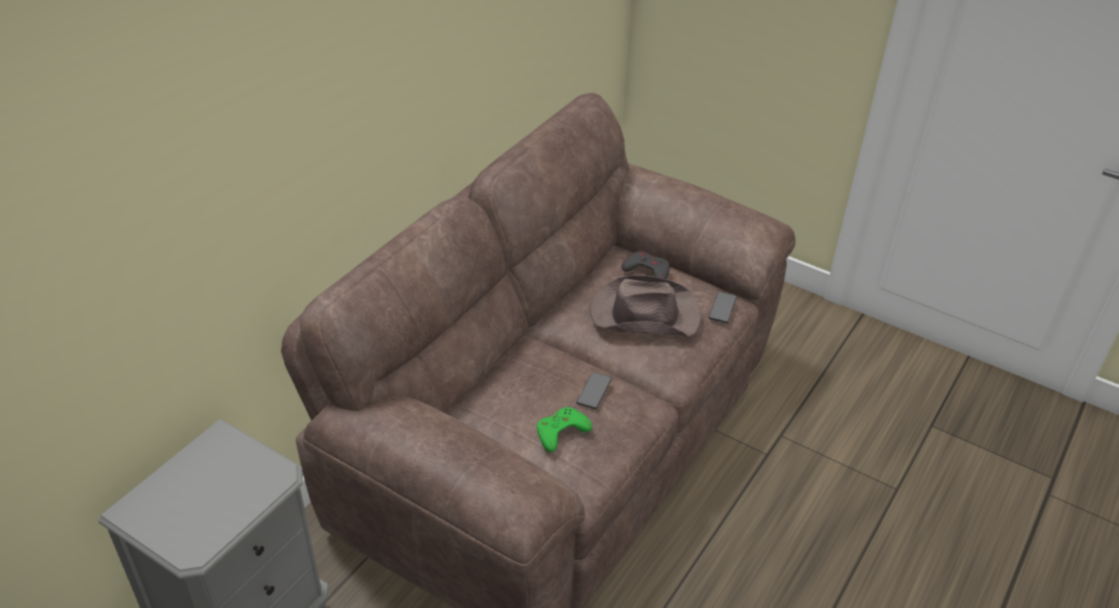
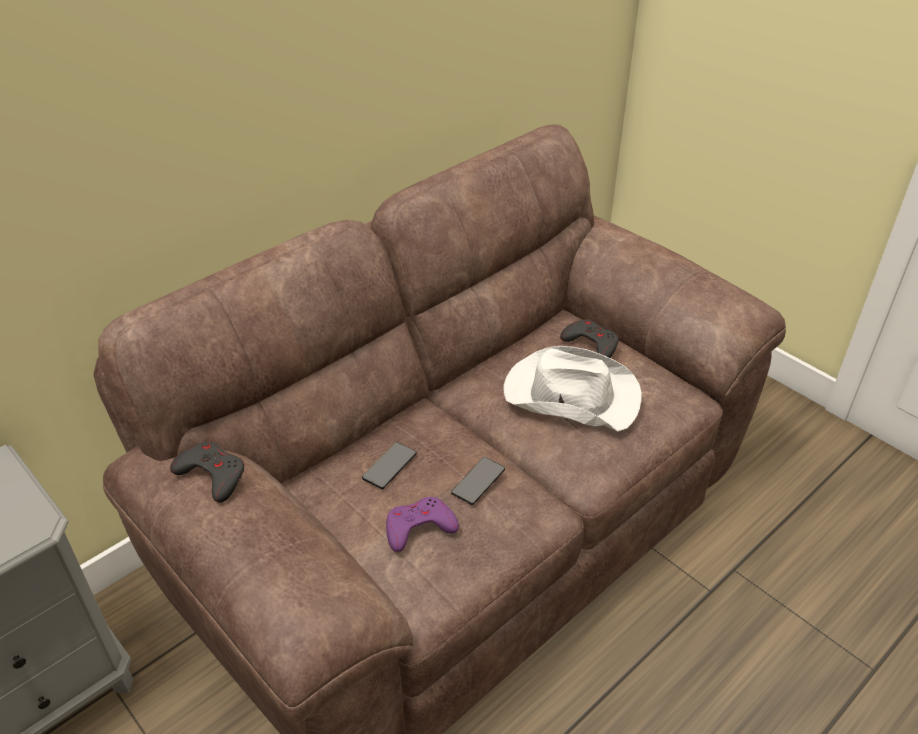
camera: 15 degrees right, 0 degrees up
green game controller [537,407,592,452] -> purple game controller [386,497,459,552]
brown hat [590,275,701,337] -> white hat [503,346,642,432]
phone [709,292,737,323] -> phone moved to [362,442,417,489]
none -> grey game controller [170,441,244,503]

